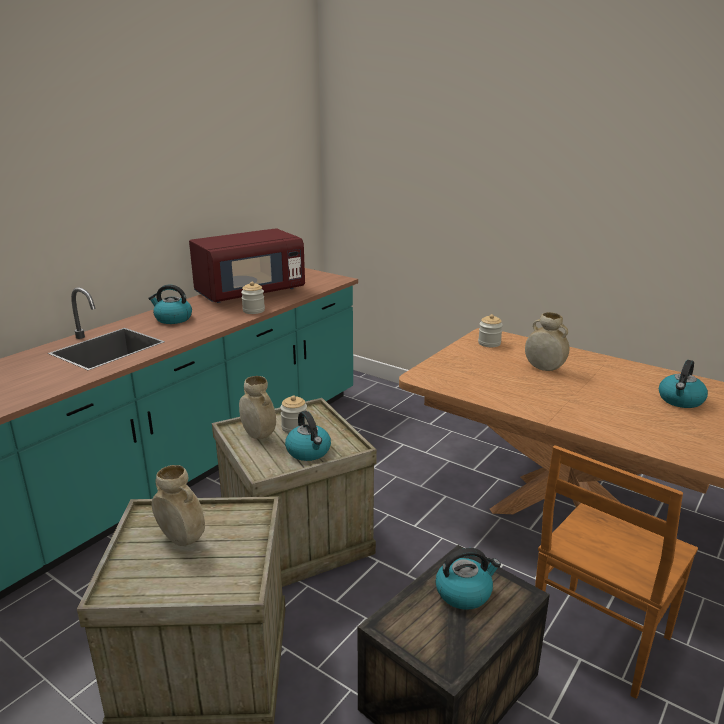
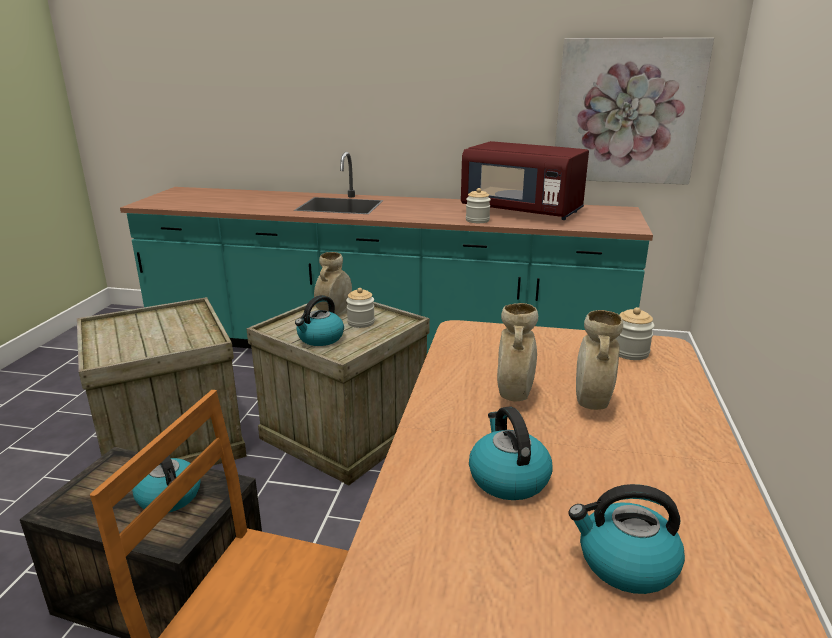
camera: 65 degrees right, 0 degrees up
kettle [148,285,192,324] -> kettle moved to [469,406,553,500]
beige vase [152,465,205,546] -> beige vase moved to [497,303,538,402]
none -> picture [555,38,714,185]

